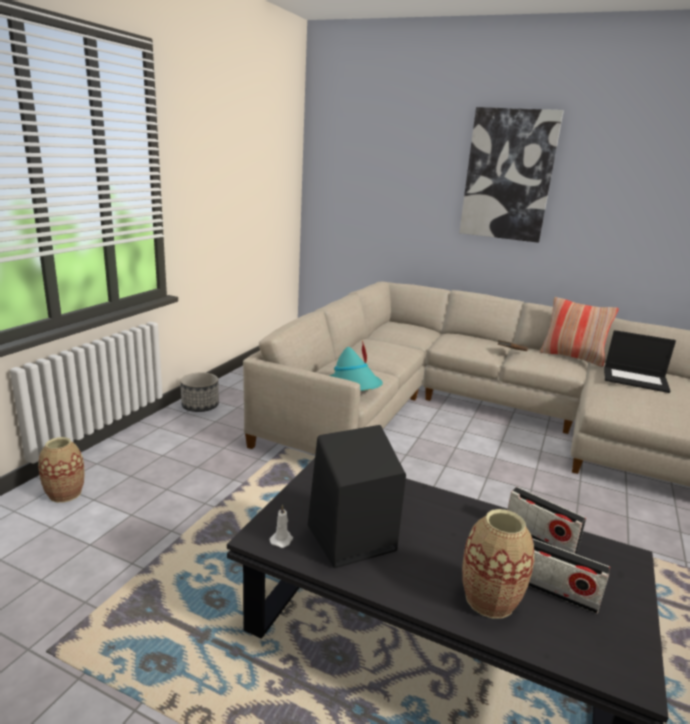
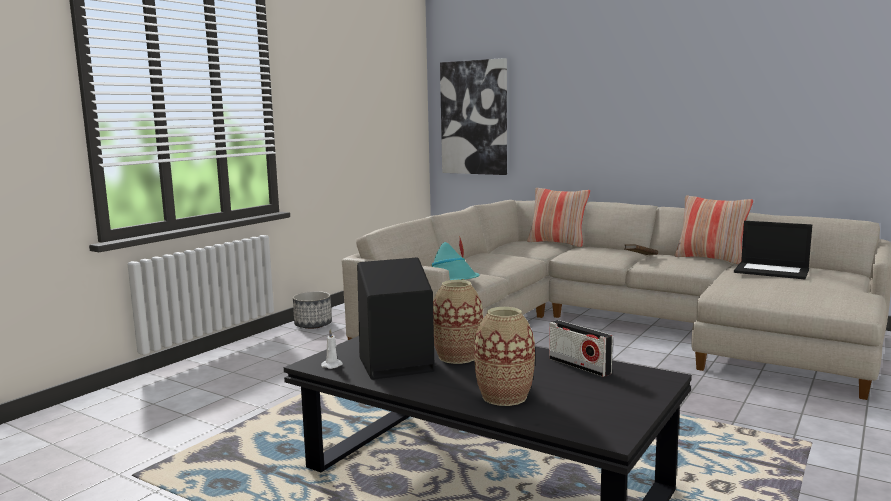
camera: 10 degrees right, 10 degrees down
vase [38,437,85,503] -> vase moved to [433,280,483,364]
picture [459,107,564,243] -> picture moved to [440,58,507,175]
radio [528,538,610,614] -> none
none -> pillow [527,188,590,247]

